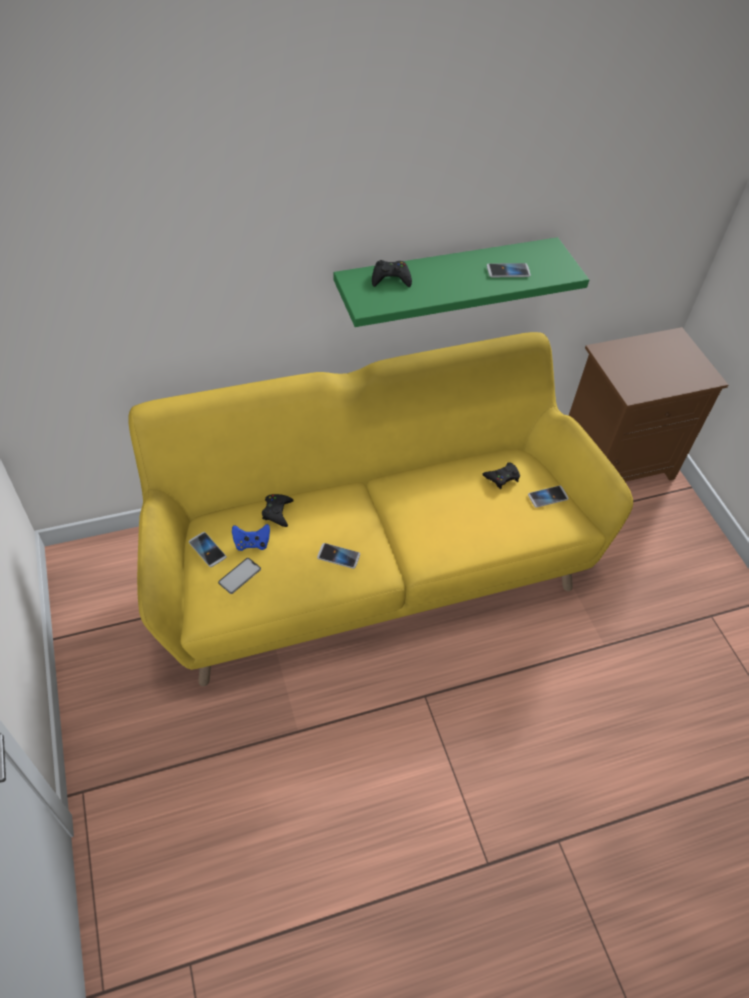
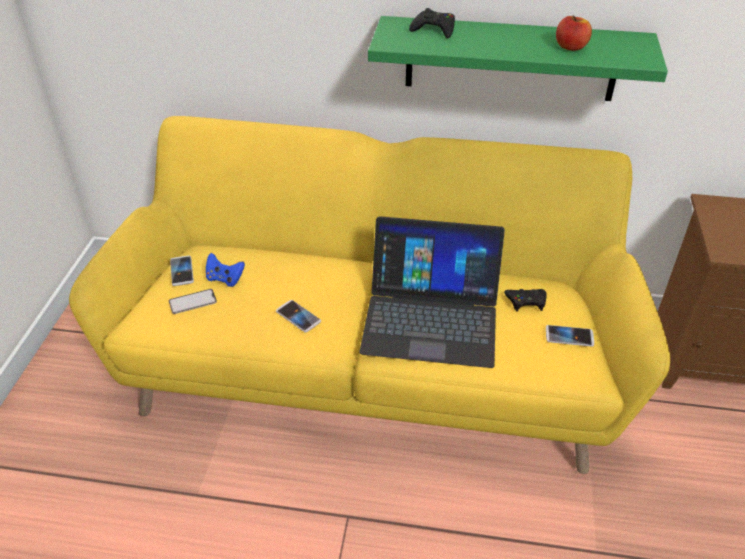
camera: 30 degrees right, 10 degrees down
black game controller [262,494,293,527] -> none
phone [487,263,531,277] -> apple [556,16,592,51]
none -> laptop [359,216,505,368]

